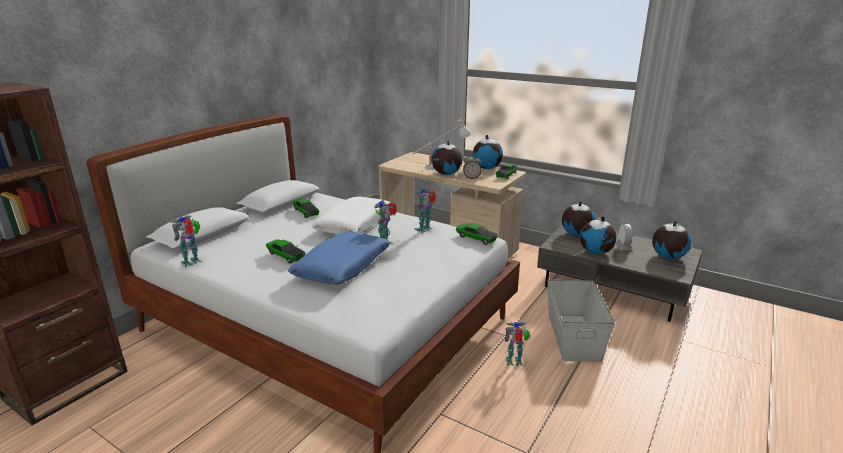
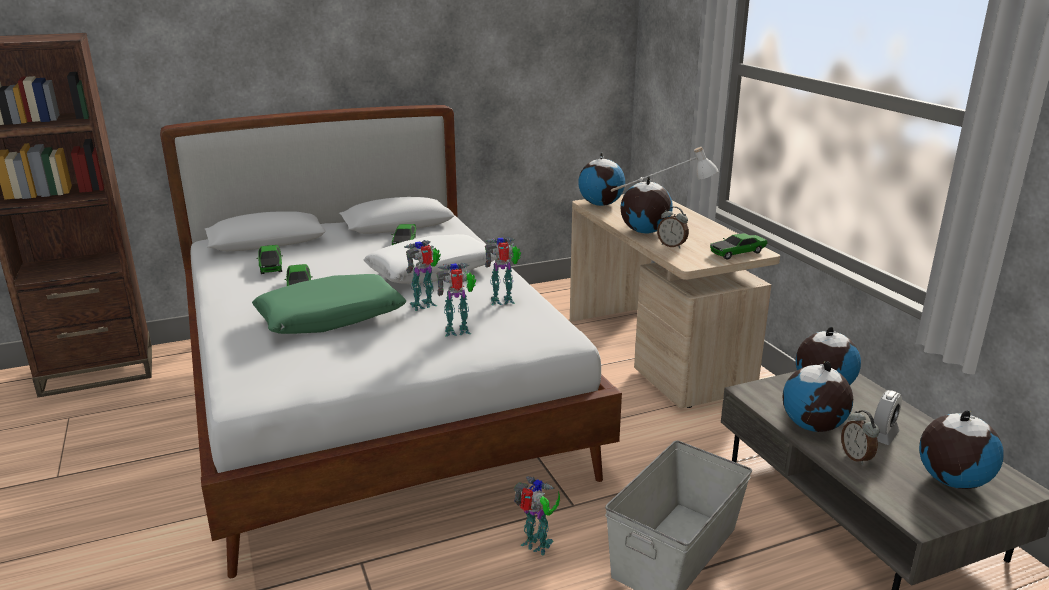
camera: 35 degrees right, 0 degrees up
toy robot [171,215,202,267] -> toy robot moved to [436,263,476,337]
blue pillow [288,232,391,285] -> green pillow [252,274,406,334]
toy car [456,223,498,245] -> toy car moved to [256,245,283,274]
globe [473,135,503,169] -> globe moved to [578,152,625,206]
none -> alarm clock [841,410,879,465]

